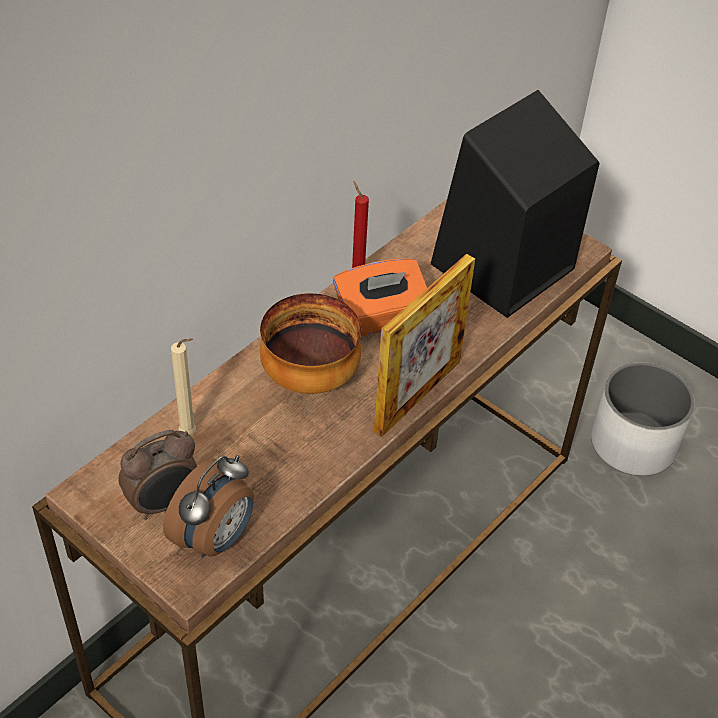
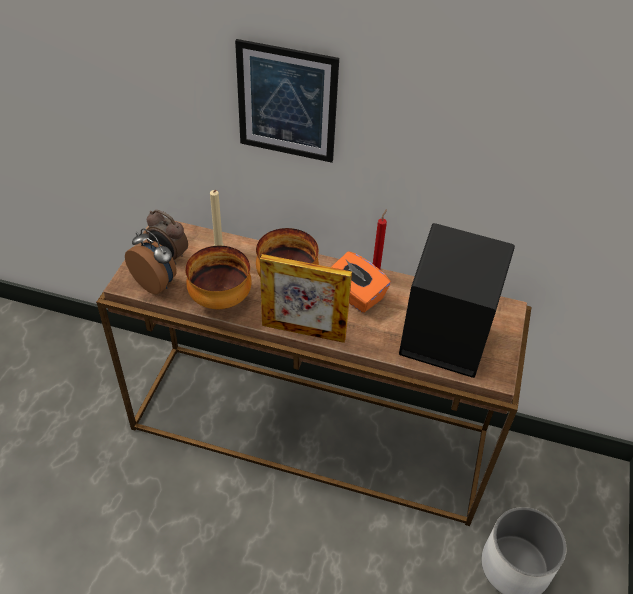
camera: 65 degrees right, 0 degrees up
alarm clock [163,455,254,558] -> alarm clock turned 150 degrees counterclockwise [125,229,177,294]
none -> bowl [185,246,252,309]
none -> picture [235,39,339,163]

